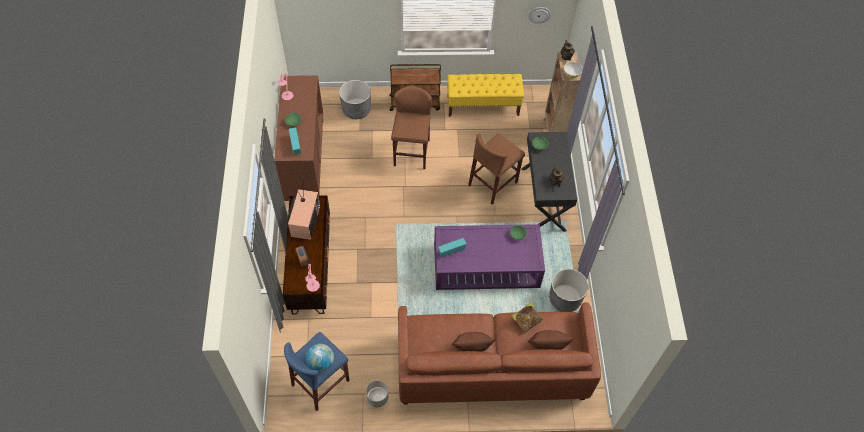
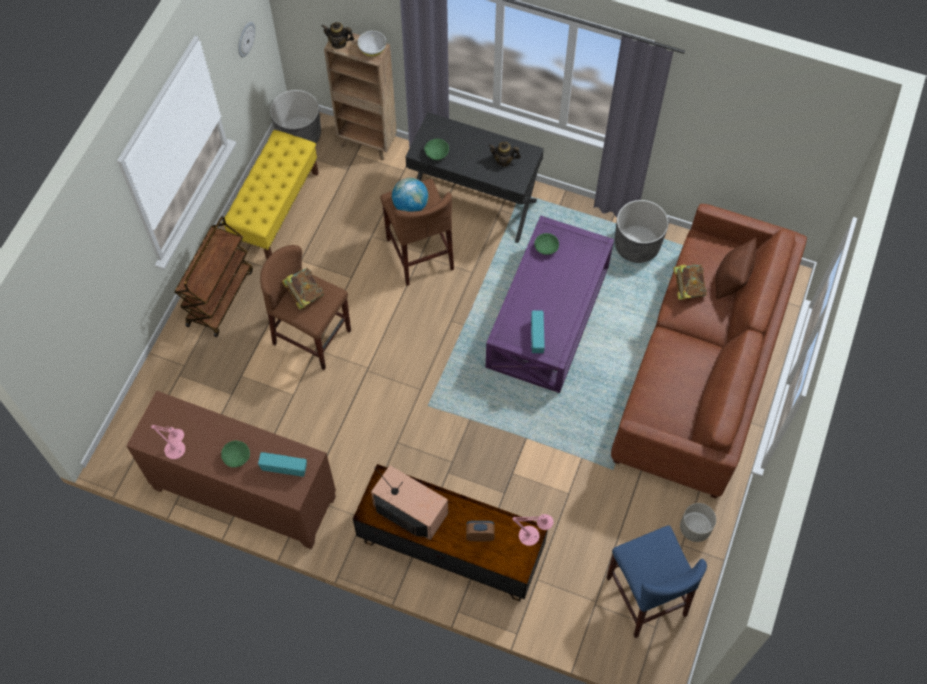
camera: 65 degrees left, 5 degrees up
globe [306,344,334,372] -> globe moved to [392,178,428,211]
grey planter [339,80,371,119] -> grey planter moved to [270,90,321,143]
brown pillow [452,332,495,352] -> none
none -> book [282,268,324,310]

